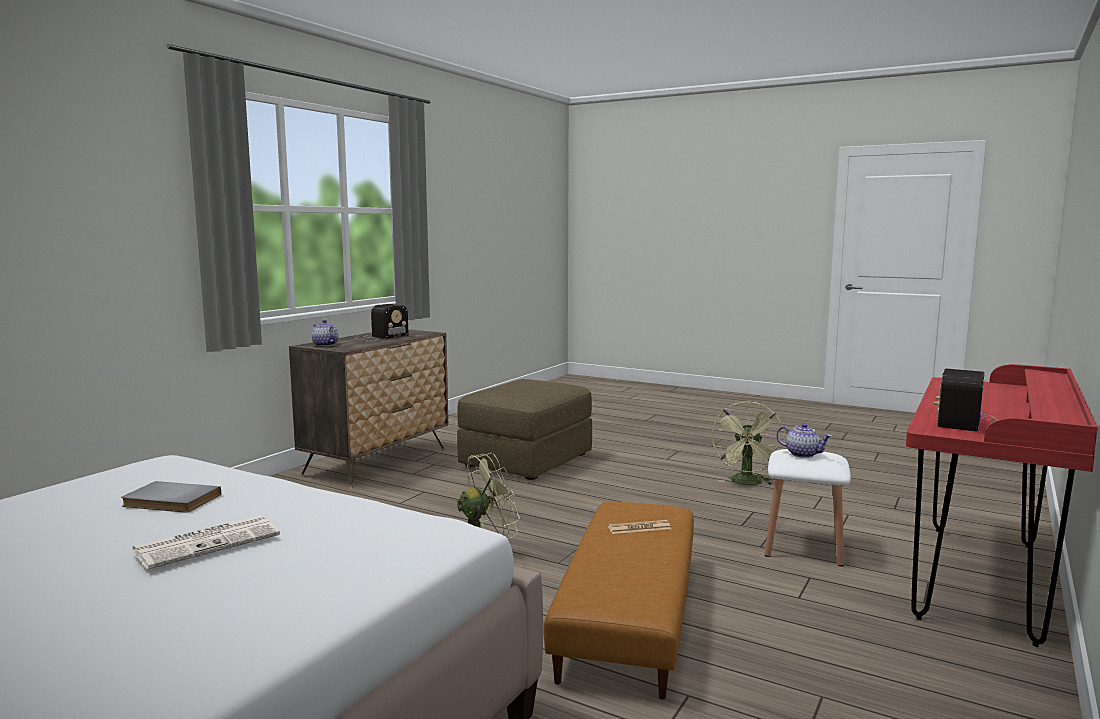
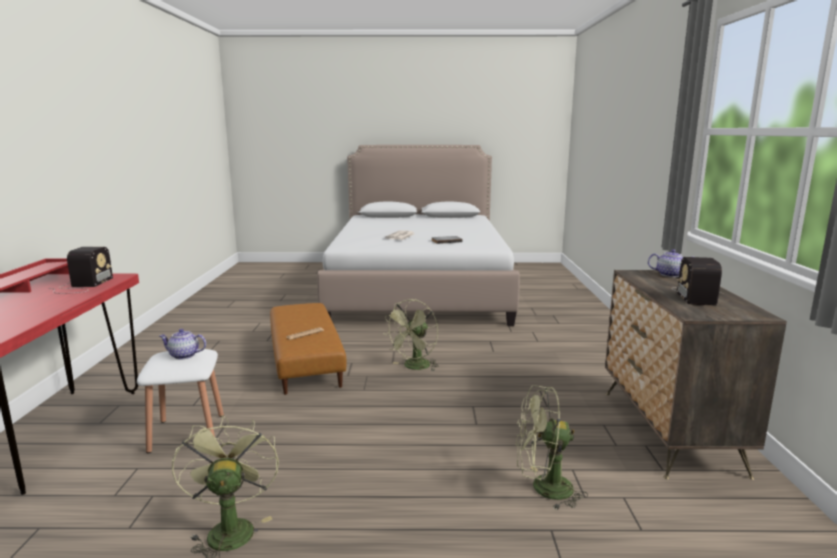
camera: 150 degrees right, 5 degrees up
brown ottoman [457,379,592,480] -> green fan [516,385,588,510]

